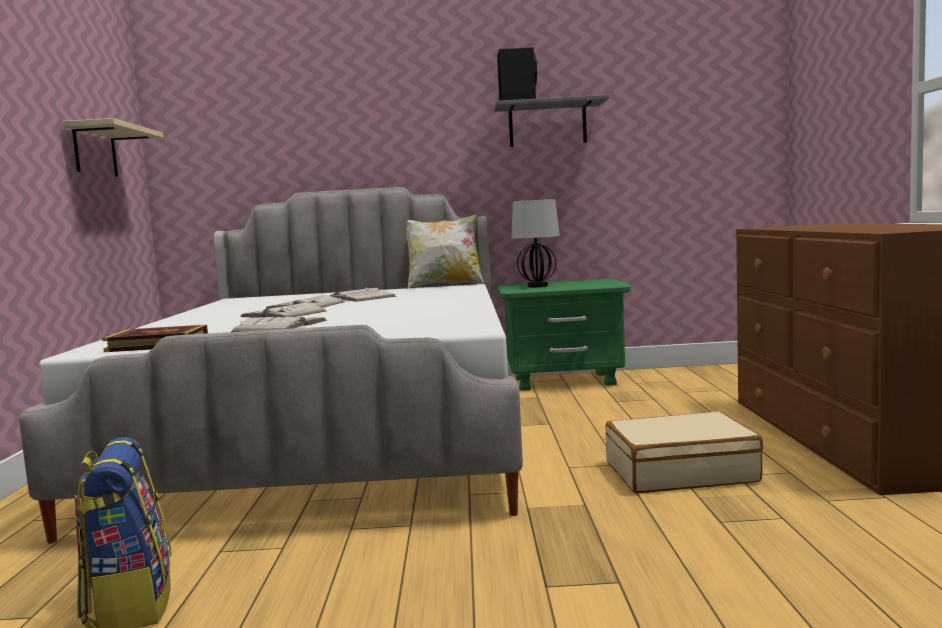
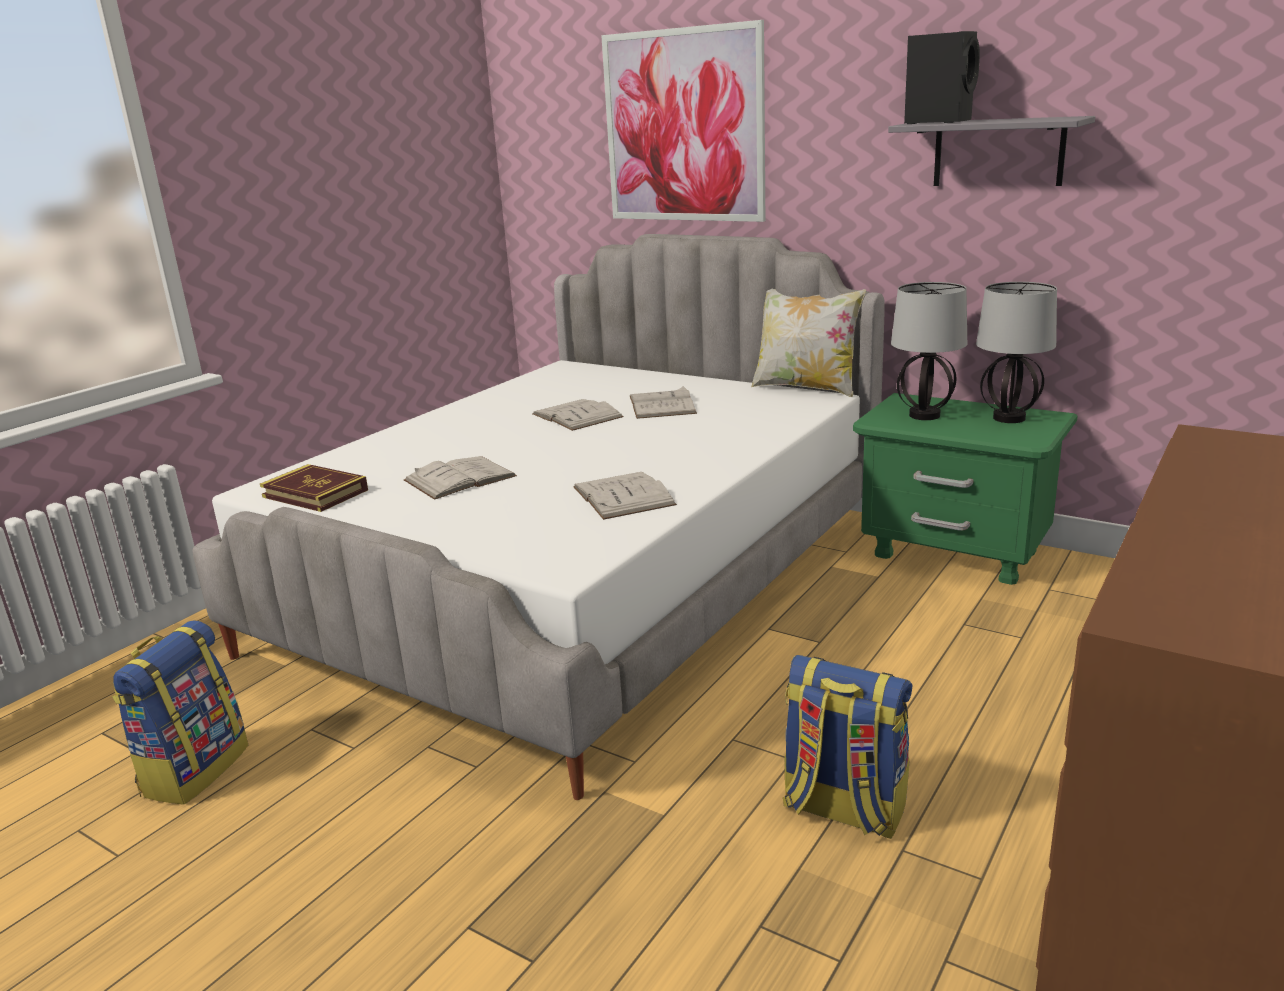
camera: 35 degrees right, 15 degrees up
beige shelf [62,118,164,177] -> none
white book [240,303,326,317] -> white book moved to [573,472,677,520]
beige suitcase [605,411,763,493] -> backpack [783,655,912,839]
none -> picture [601,20,765,222]
none -> table lamp [976,282,1057,423]

